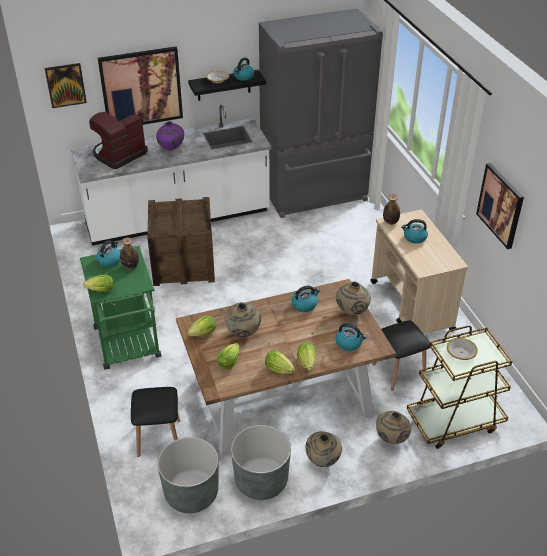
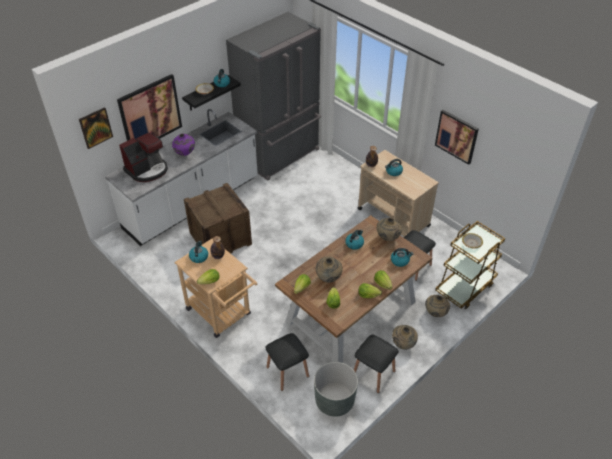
camera: 25 degrees left, 5 degrees up
green cart [80,246,161,370] -> beige cart [174,238,257,338]
coffee machine [89,112,148,169] -> coffee machine turned 150 degrees counterclockwise [119,132,168,182]
grey planter [231,425,291,500] -> black stool [354,335,399,393]

